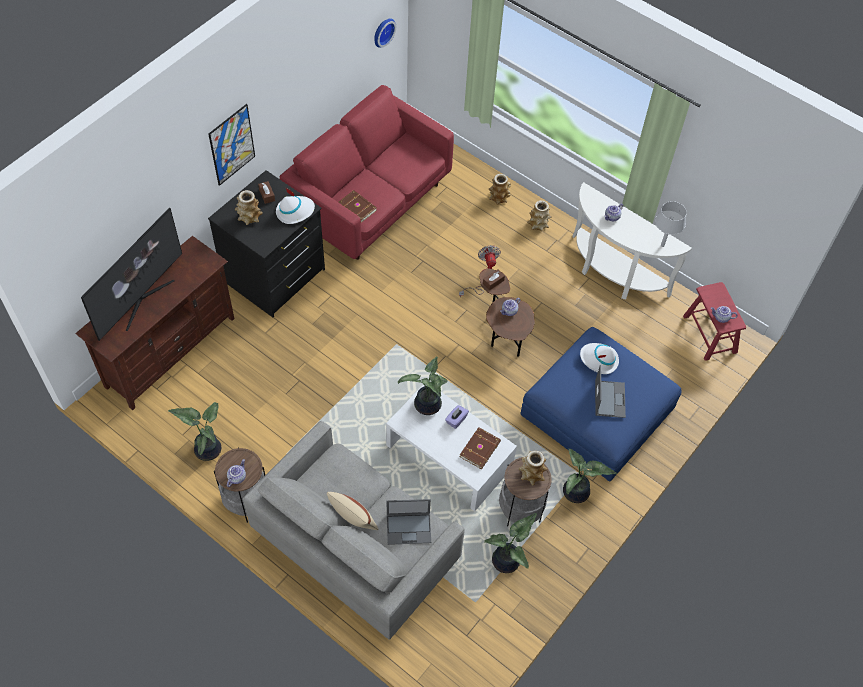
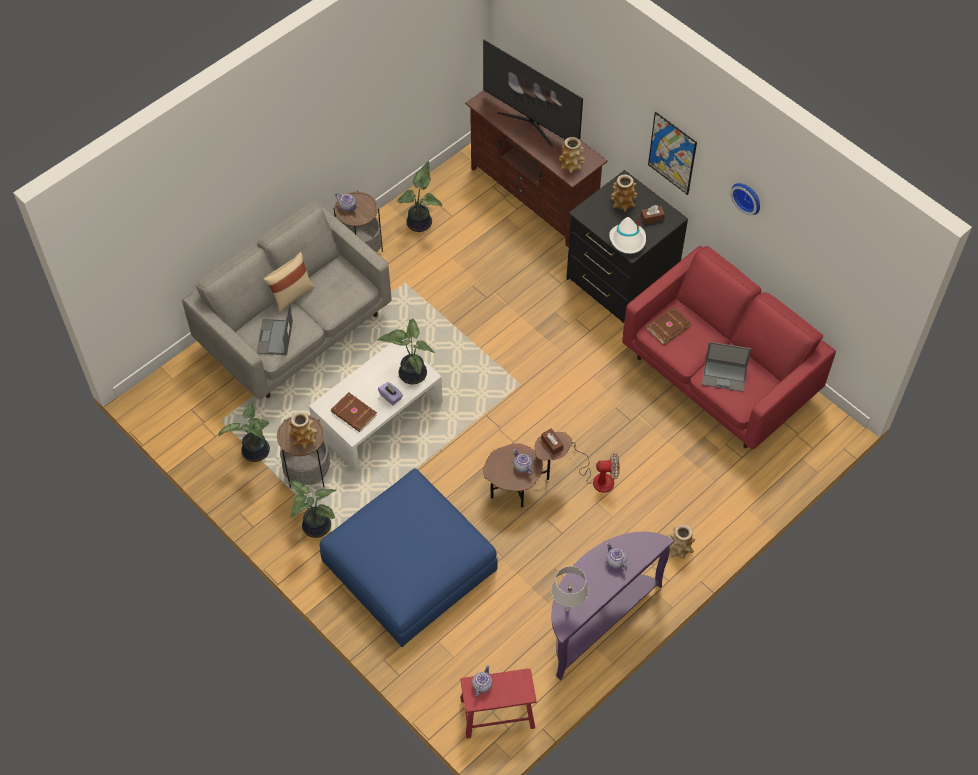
camera: 100 degrees right, 0 degrees up
wall clock [374,19,396,48] -> wall clock moved to [731,183,760,215]
vase [489,174,511,205] -> vase moved to [558,137,585,173]
white console table [572,182,692,300] -> purple console table [551,532,674,680]
white hat [580,343,619,374] -> none
laptop [595,365,626,418] -> laptop moved to [702,342,751,392]

